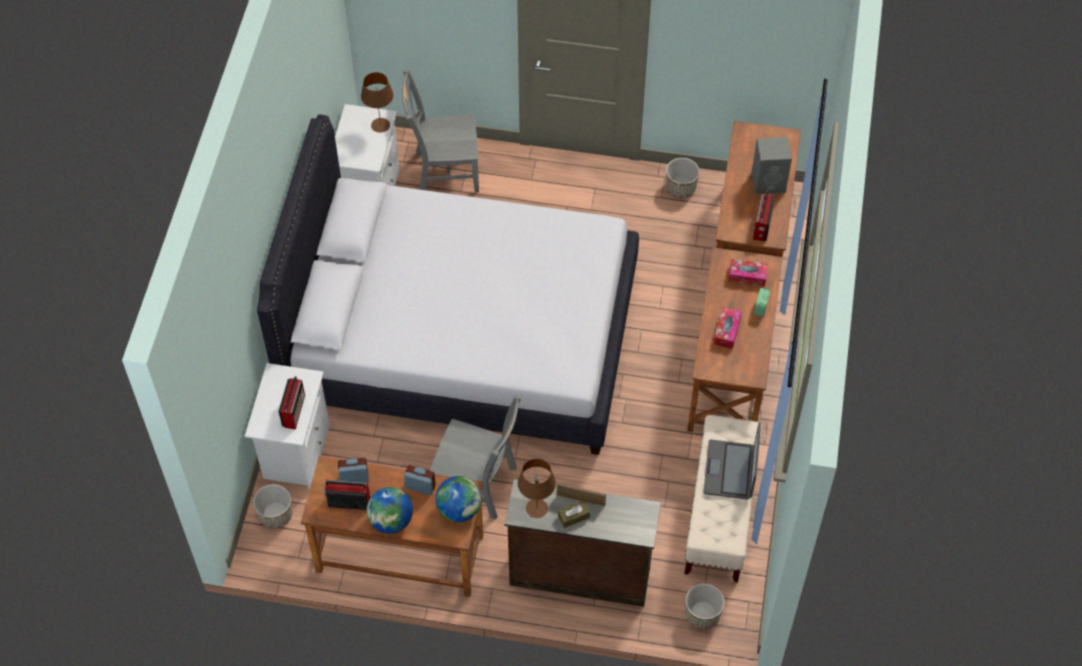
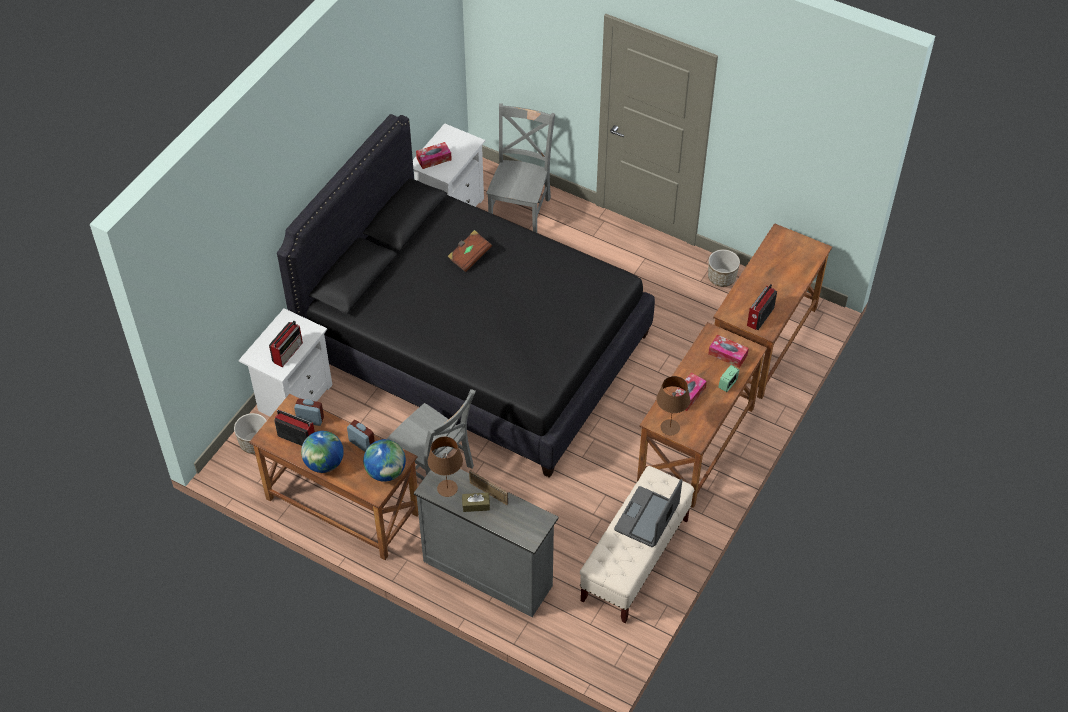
camera: 20 degrees right, 5 degrees down
white bed [257,114,639,455] -> black bed [277,114,655,478]
brown table lamp [361,72,393,133] -> brown table lamp moved to [657,376,690,435]
grey chair [402,69,479,192] -> grey chair turned 90 degrees clockwise [486,103,555,233]
brown dresser [504,479,661,607] -> grey dresser [414,469,559,617]
planter [685,584,725,629] -> none
grey speaker [752,137,792,195] -> none
none -> tissue box [416,142,452,169]
none -> brown book [447,230,492,272]

